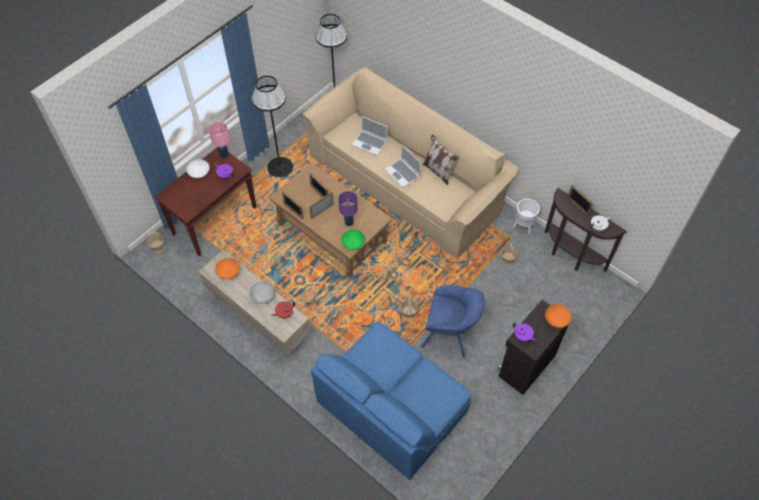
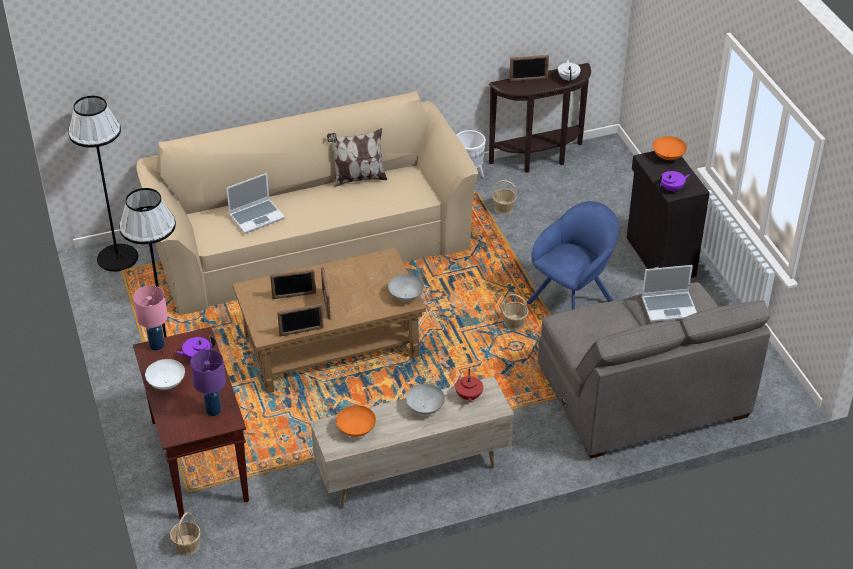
camera: 60 degrees left, 15 degrees down
blue sofa [311,321,472,480] -> grey sofa [538,282,771,459]
purple table lamp [338,191,358,226] -> purple table lamp moved to [190,349,226,416]
green bowl [341,230,365,250] -> grey bowl [388,274,424,301]
laptop [384,145,421,188] -> laptop moved to [641,265,697,322]

